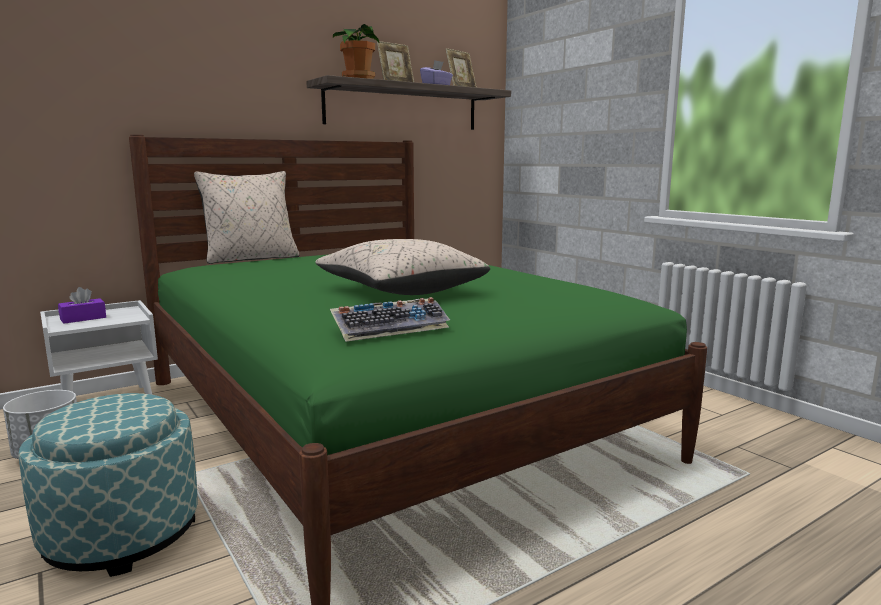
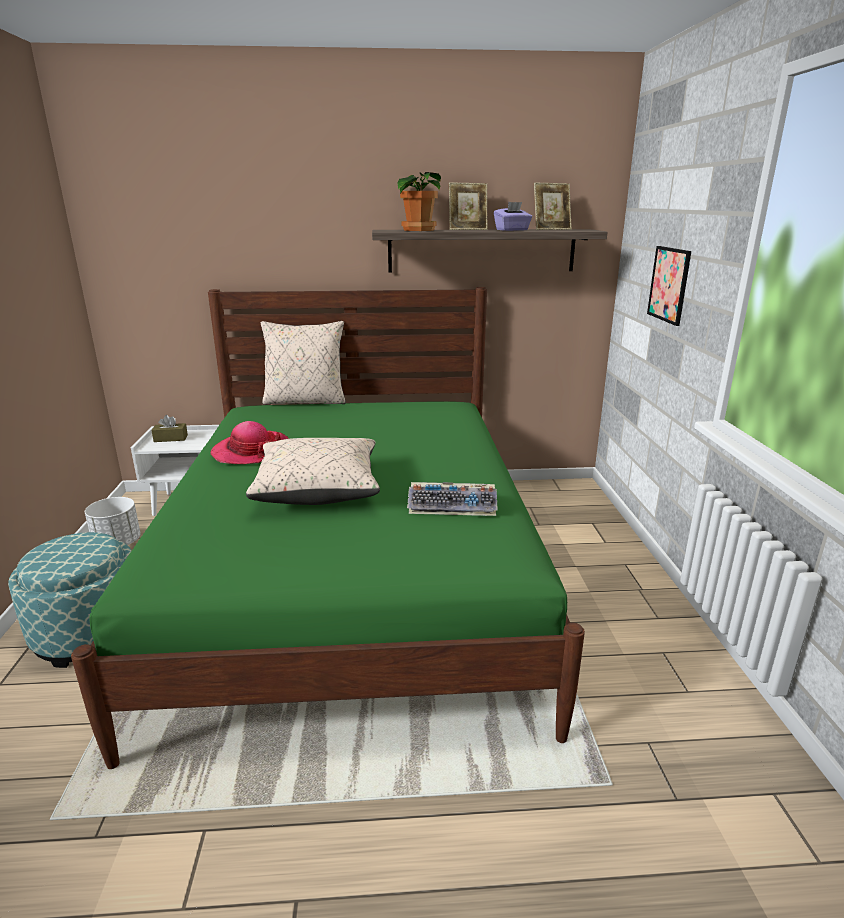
camera: 30 degrees right, 10 degrees up
purple tissue box [58,287,106,324] -> brown tissue box [152,415,188,442]
keyboard [330,297,450,342] -> keyboard moved to [407,482,498,516]
none -> hat [211,421,289,464]
none -> picture [647,246,691,326]

